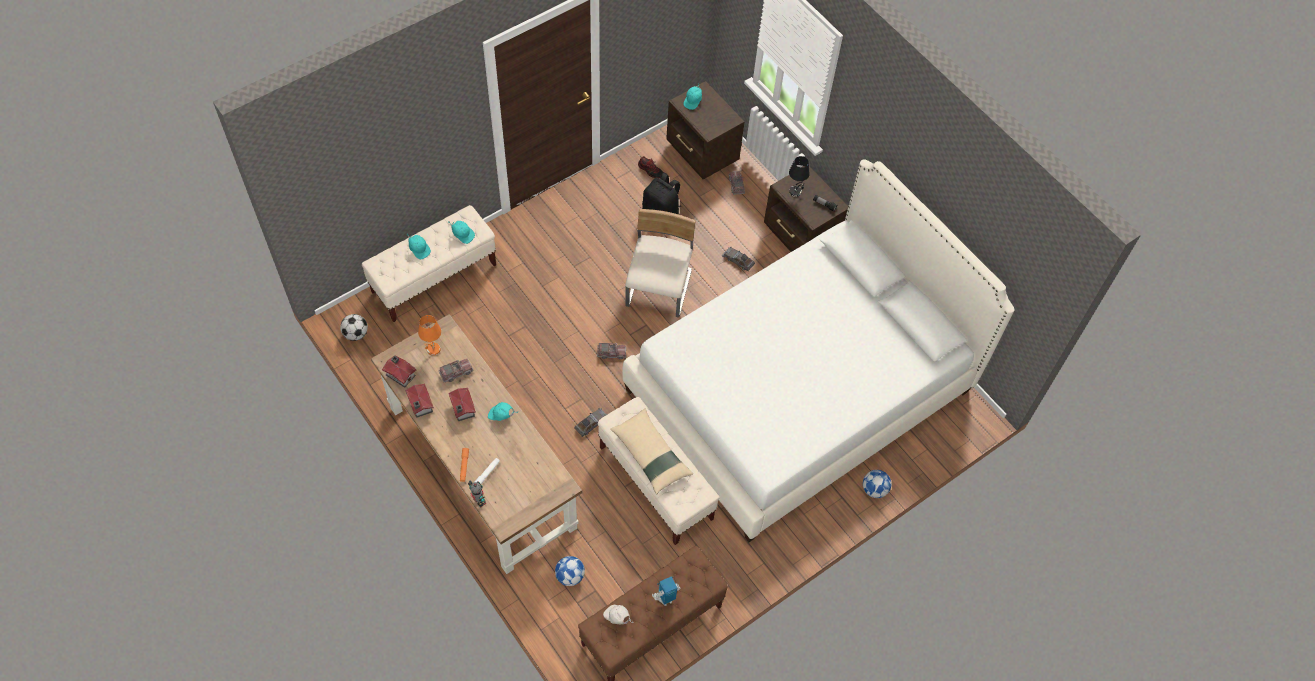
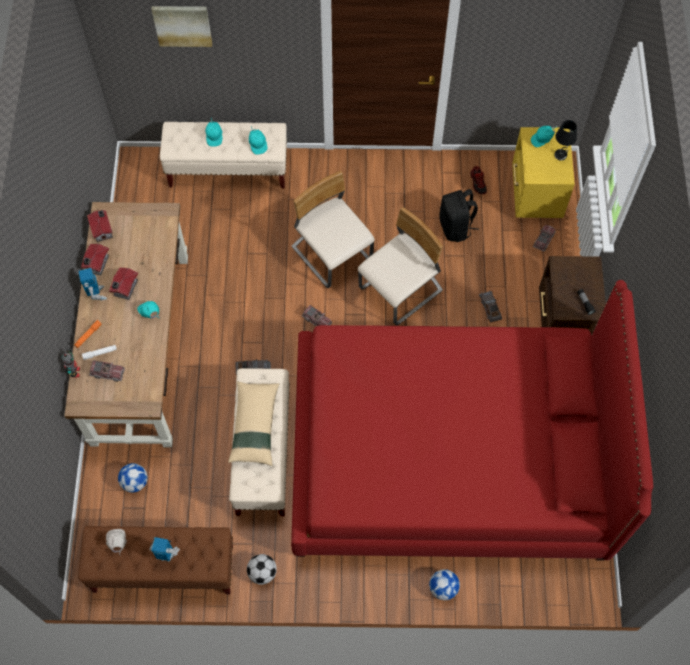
camera: 40 degrees right, 5 degrees up
football [340,314,368,341] -> football moved to [247,554,277,585]
orange table lamp [418,315,441,355] -> none
toy truck [439,359,473,382] -> toy truck moved to [89,360,125,382]
white bed [622,159,1015,542] -> red bed [291,280,653,561]
brown nightstand [666,81,744,180] -> yellow nightstand [512,127,575,218]
black table lamp [789,156,810,197] -> black table lamp moved to [554,120,577,161]
none -> toy robot [79,268,107,301]
none -> picture [152,6,212,47]
none -> beige chair [292,171,375,288]

